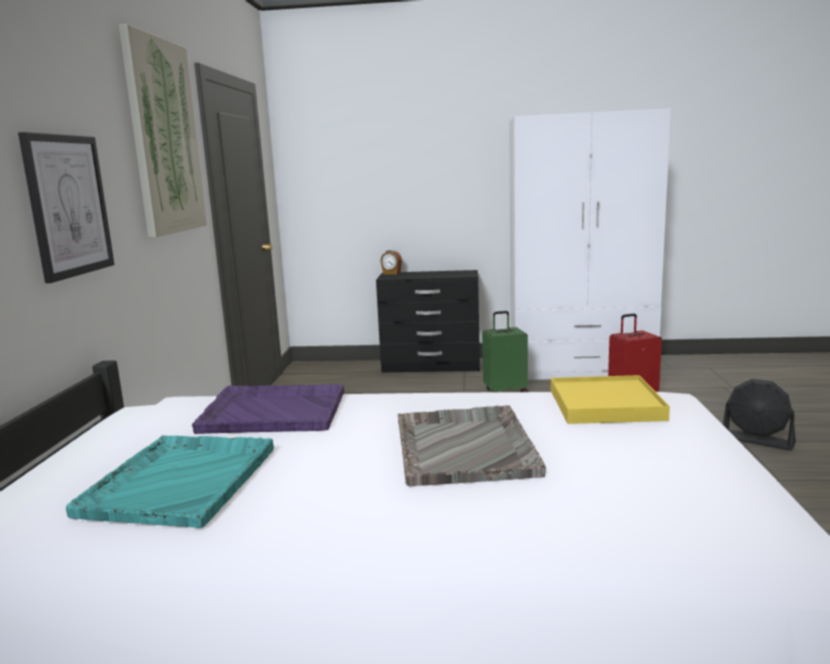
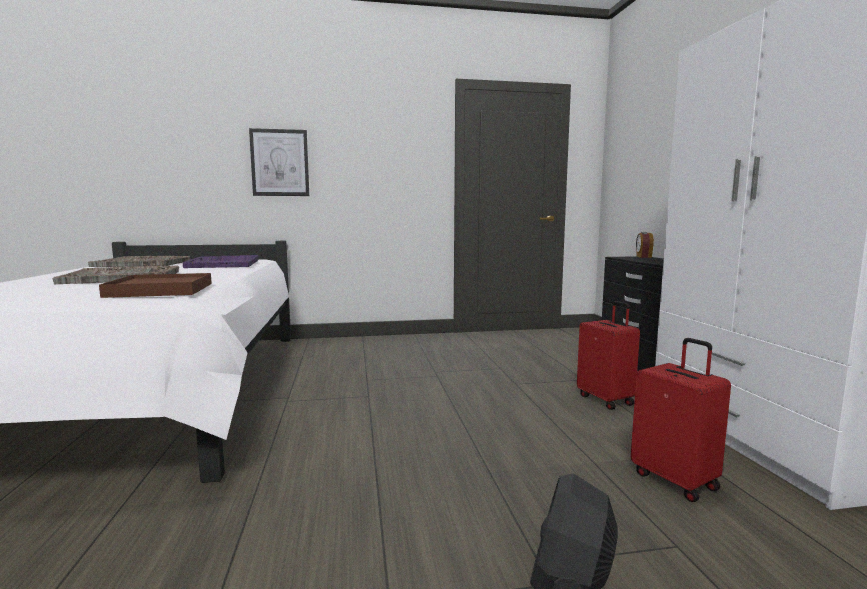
camera: 75 degrees right, 5 degrees down
turquoise tray [66,435,274,528] -> grey tray [88,256,190,267]
picture [119,24,207,238] -> none
green suitcase [482,311,528,392] -> red suitcase [577,301,640,410]
yellow tray [551,375,670,424] -> brown tray [99,273,212,298]

